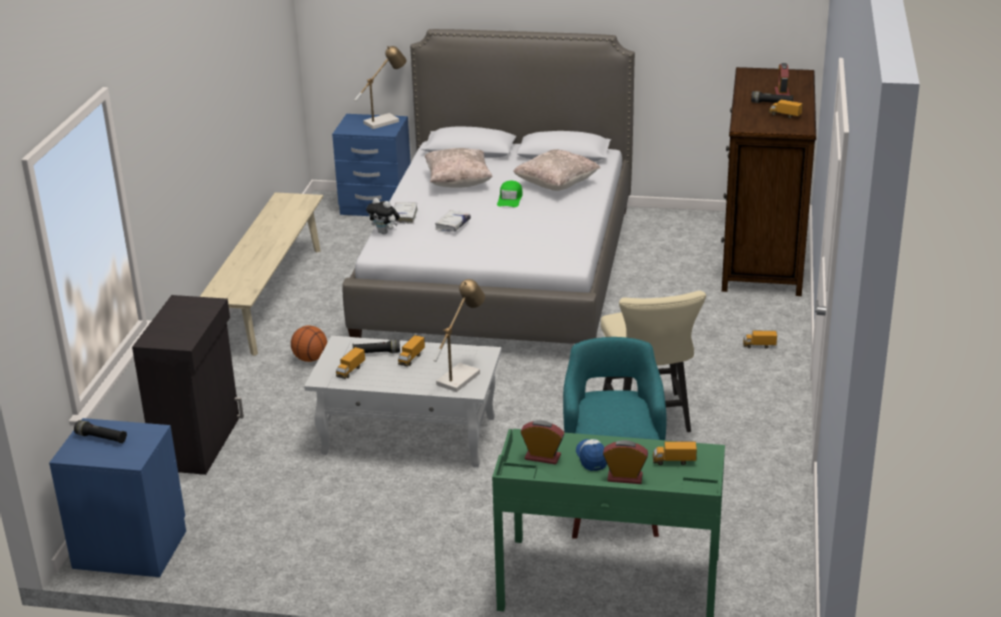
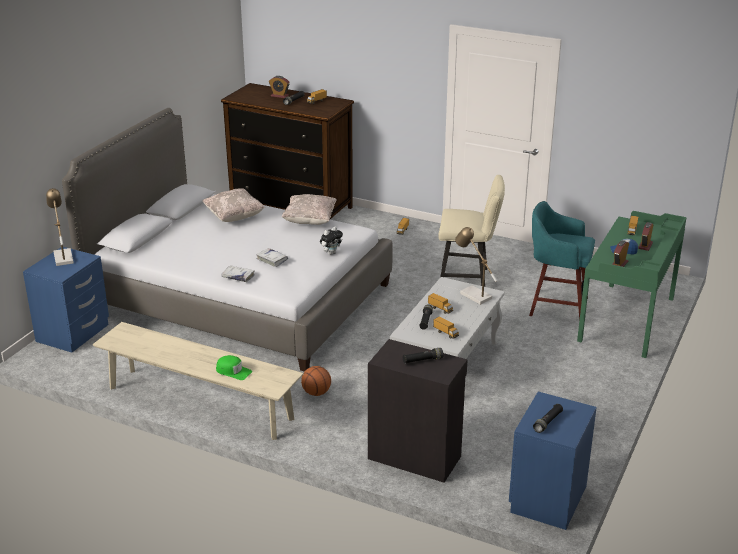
camera: 75 degrees left, 0 degrees up
plush toy [366,198,400,234] -> plush toy moved to [320,227,343,255]
beige pillow [425,148,493,188] -> beige pillow moved to [281,194,337,225]
green cap [497,181,523,207] -> green cap moved to [216,355,252,380]
none -> black flashlight [403,348,444,364]

